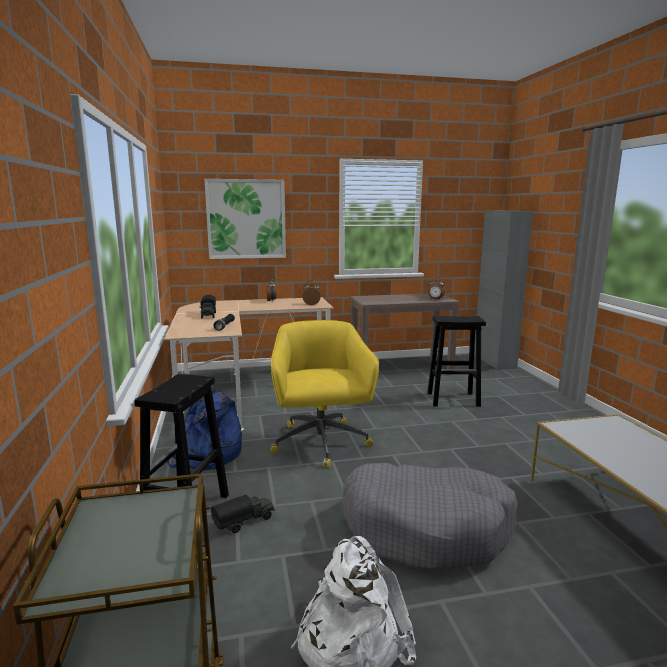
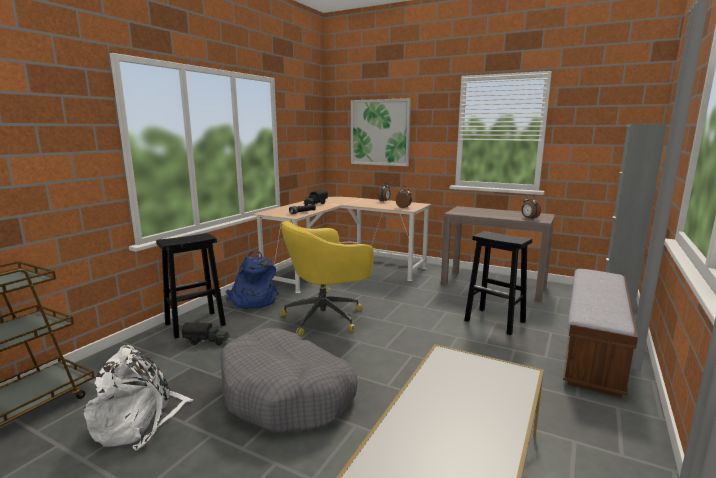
camera: 40 degrees right, 0 degrees up
yellow office chair [271,320,379,468] -> yellow office chair turned 150 degrees counterclockwise [281,221,374,336]
none -> bench [563,269,638,398]

